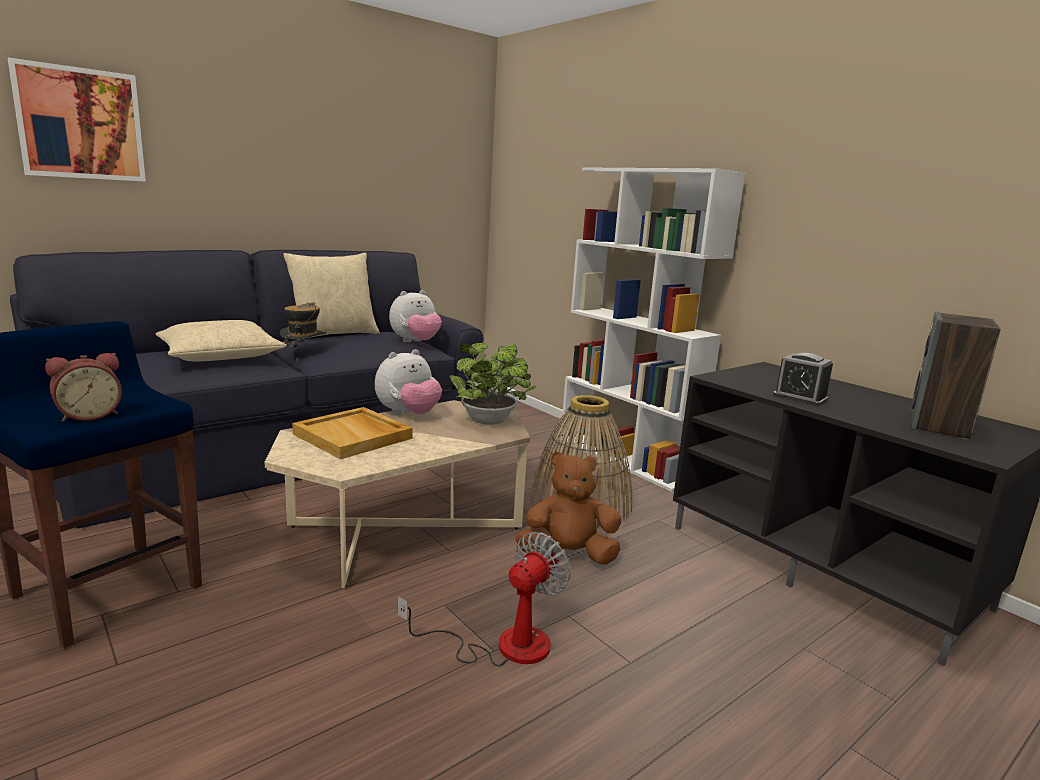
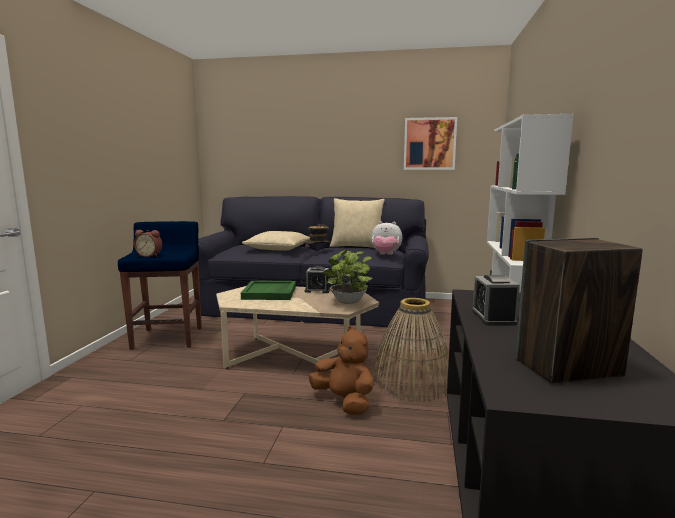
camera: 50 degrees right, 5 degrees down
picture [8,57,146,182] -> picture moved to [404,117,457,170]
beige tray [292,407,413,459] -> green tray [241,281,296,300]
plush toy [375,349,442,415] -> alarm clock [305,266,330,293]
fan [397,532,571,666] -> none

